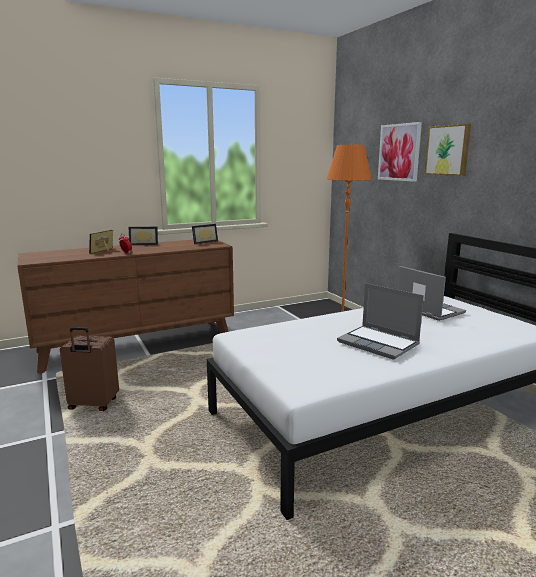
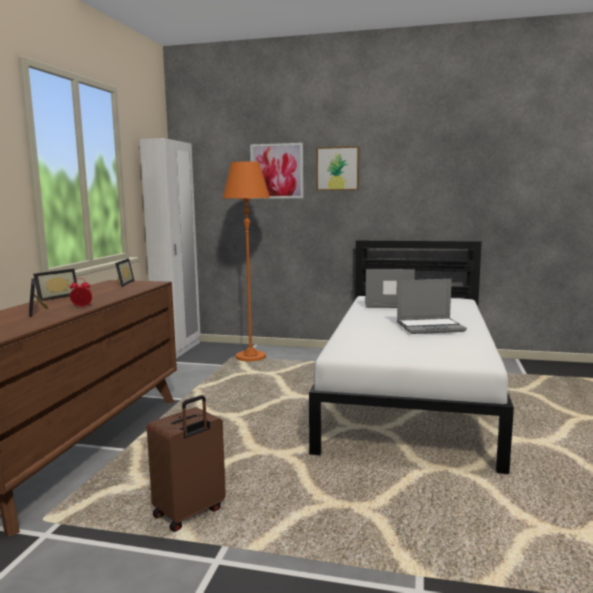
camera: 50 degrees left, 5 degrees down
none -> white wardrobe [140,138,201,359]

